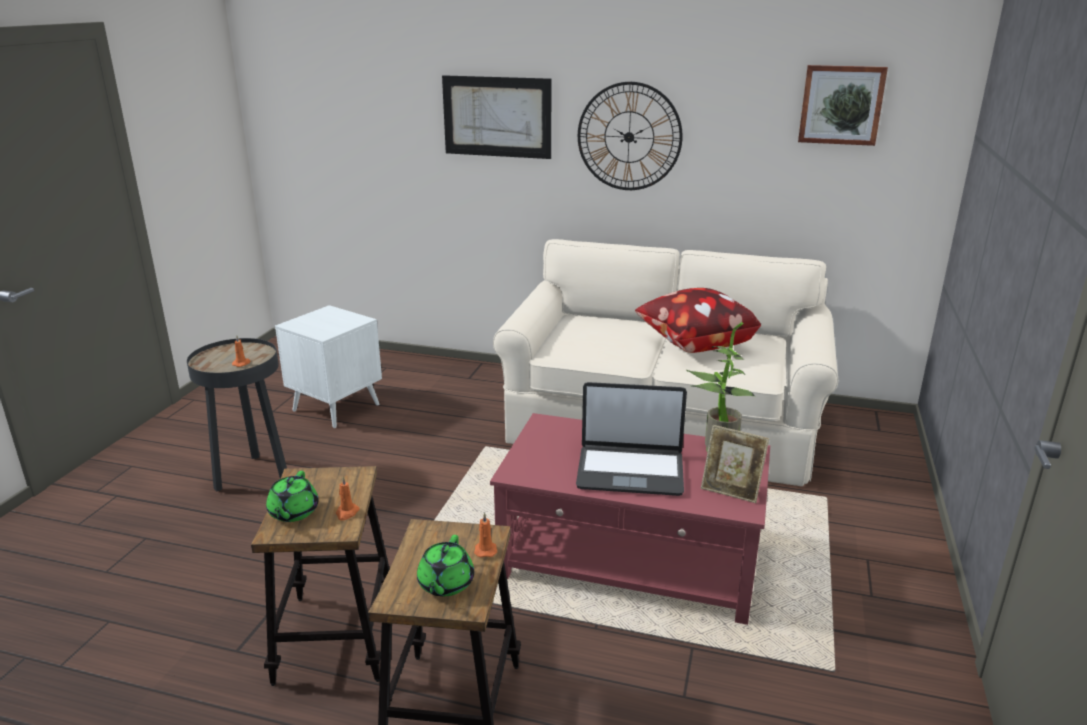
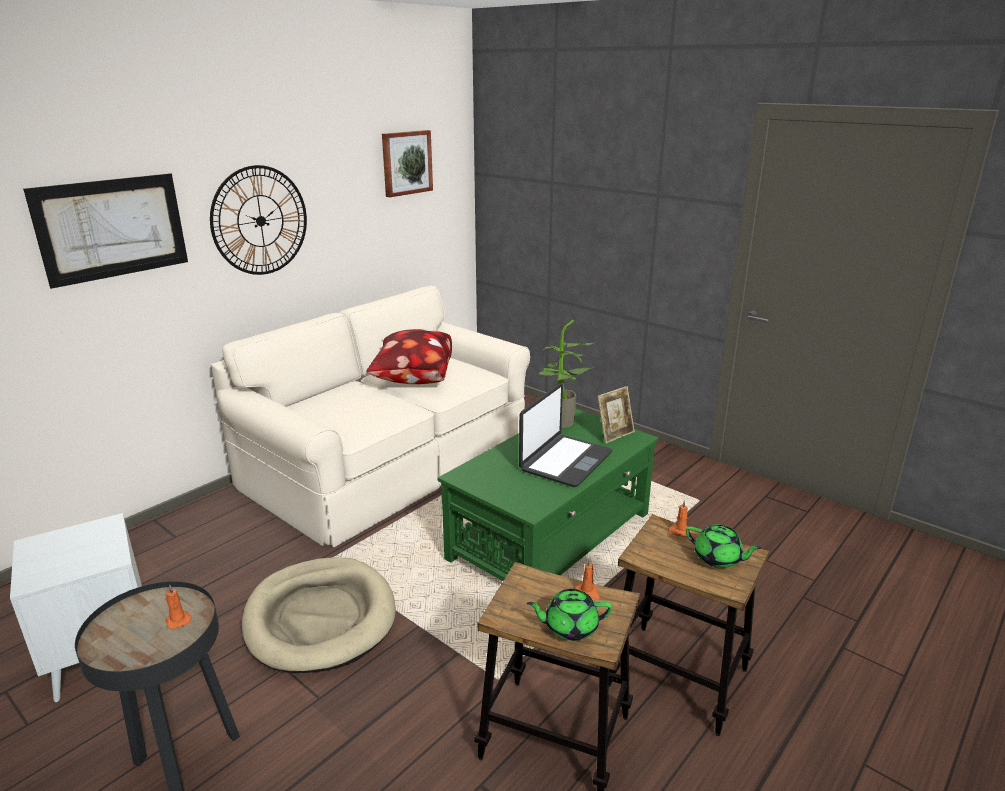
camera: 65 degrees left, 0 degrees up
green teapot [266,471,319,522] -> green teapot turned 150 degrees clockwise [527,589,613,641]
red coffee table [490,413,770,625] -> green coffee table [438,409,659,581]
none -> beige dog bed [242,557,396,673]

